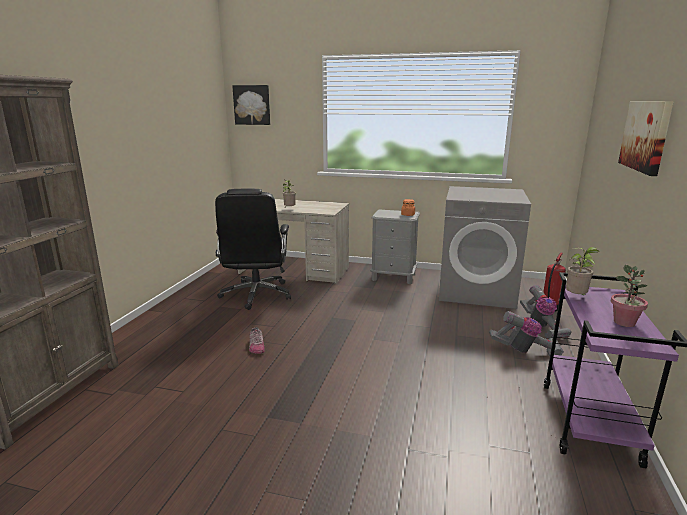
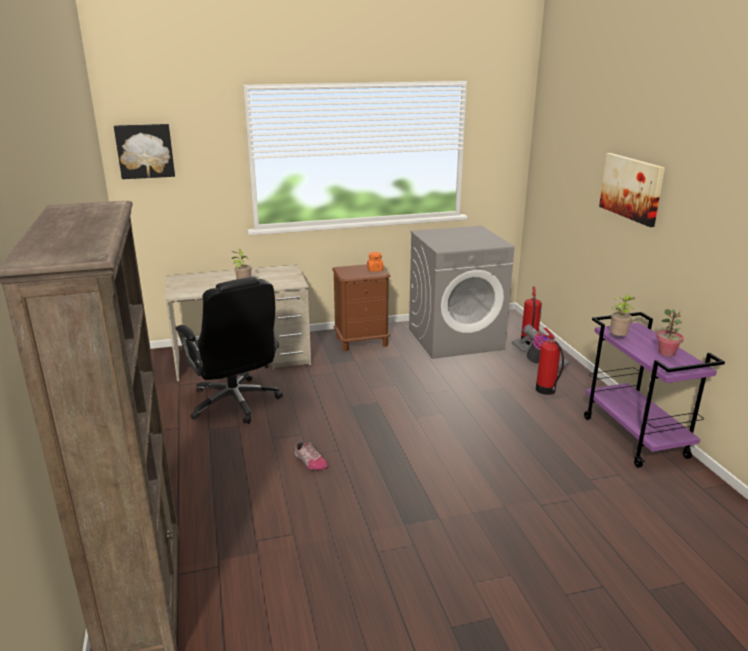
camera: 30 degrees left, 5 degrees up
grey nightstand [370,209,420,284] -> brown nightstand [332,264,390,352]
vacuum cleaner [489,311,564,356] -> fire extinguisher [536,328,564,395]

